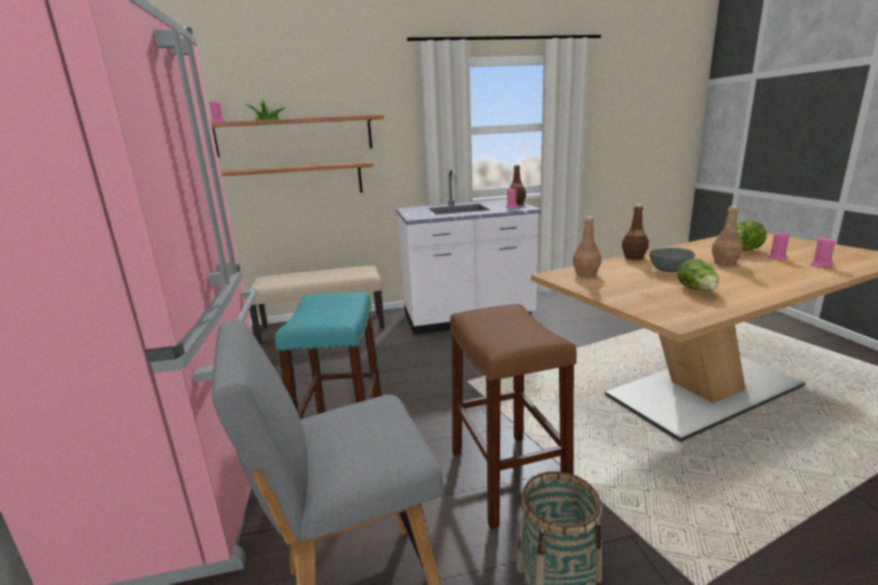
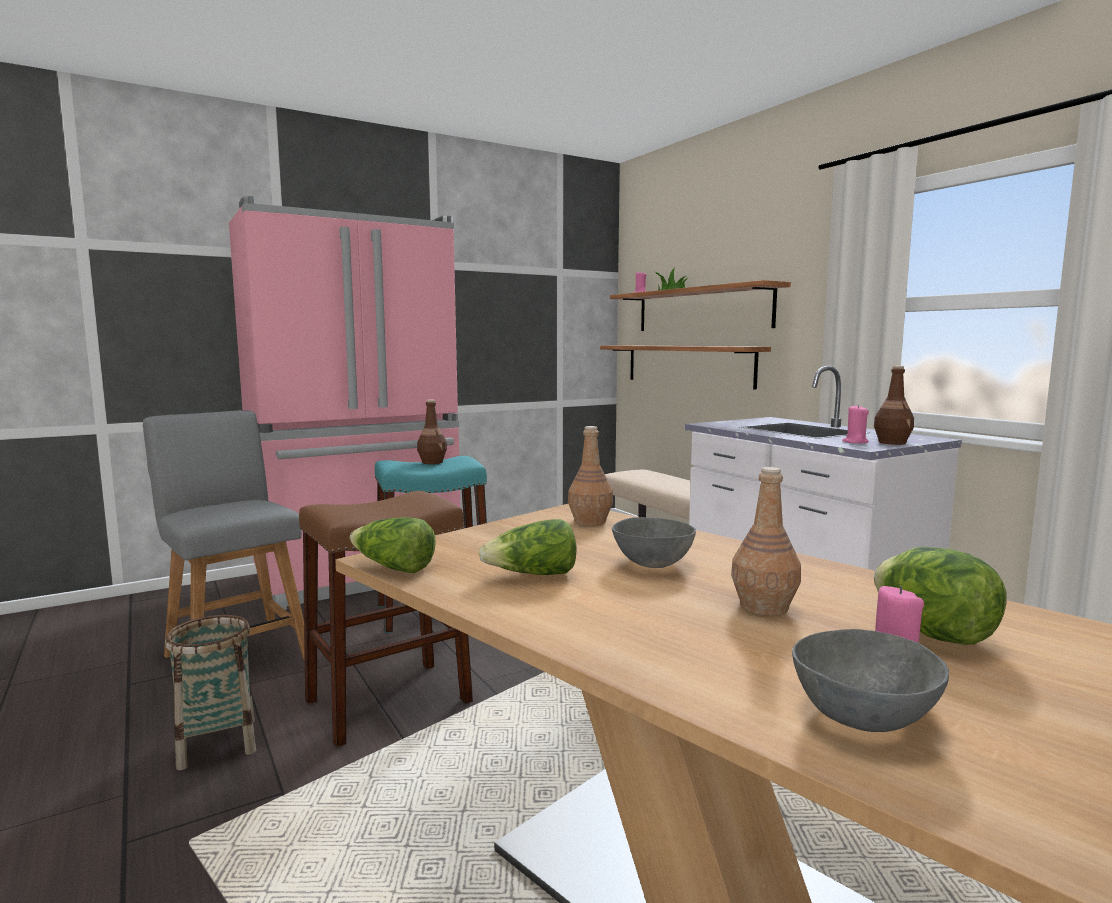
camera: 70 degrees right, 10 degrees down
brown bottle [622,205,649,260] -> brown bottle moved to [417,399,447,464]
pink candle [810,236,836,267] -> grey bowl [792,629,949,732]
none -> lettuce [350,517,436,573]

